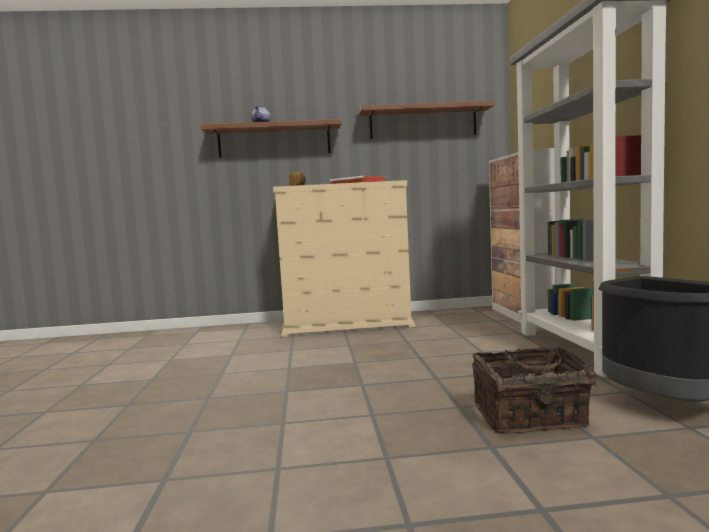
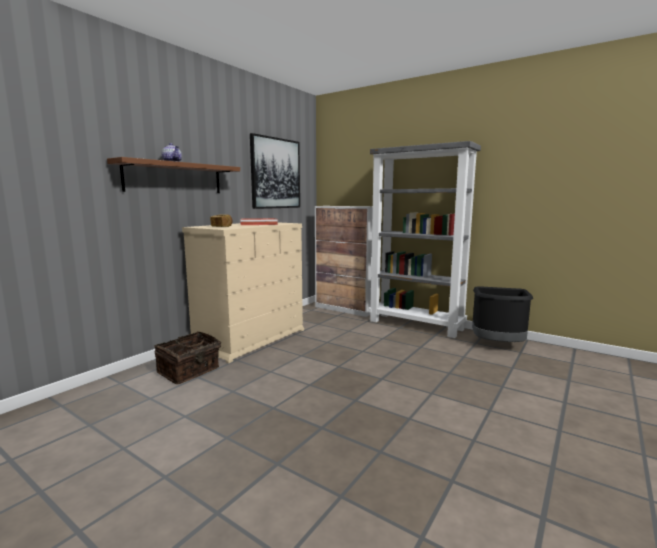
camera: 50 degrees left, 5 degrees up
brown shelf [358,101,494,139] -> picture [250,133,300,209]
basket [472,346,599,434] -> basket moved to [154,331,221,384]

